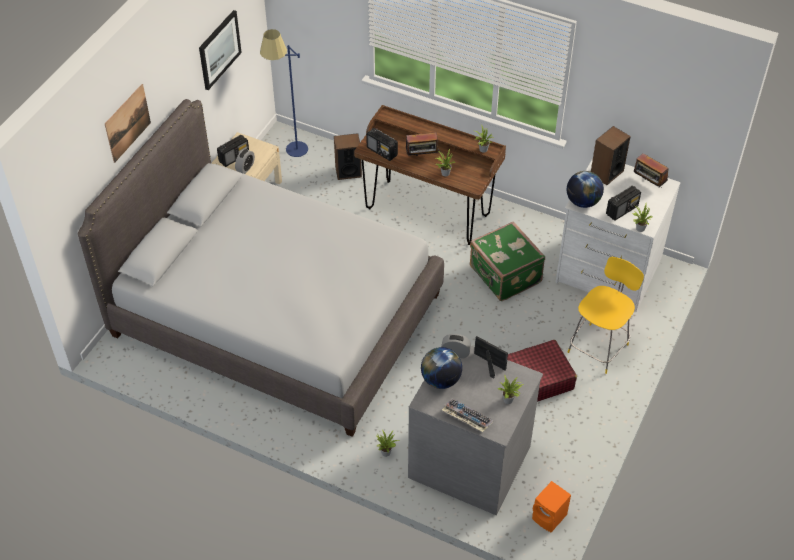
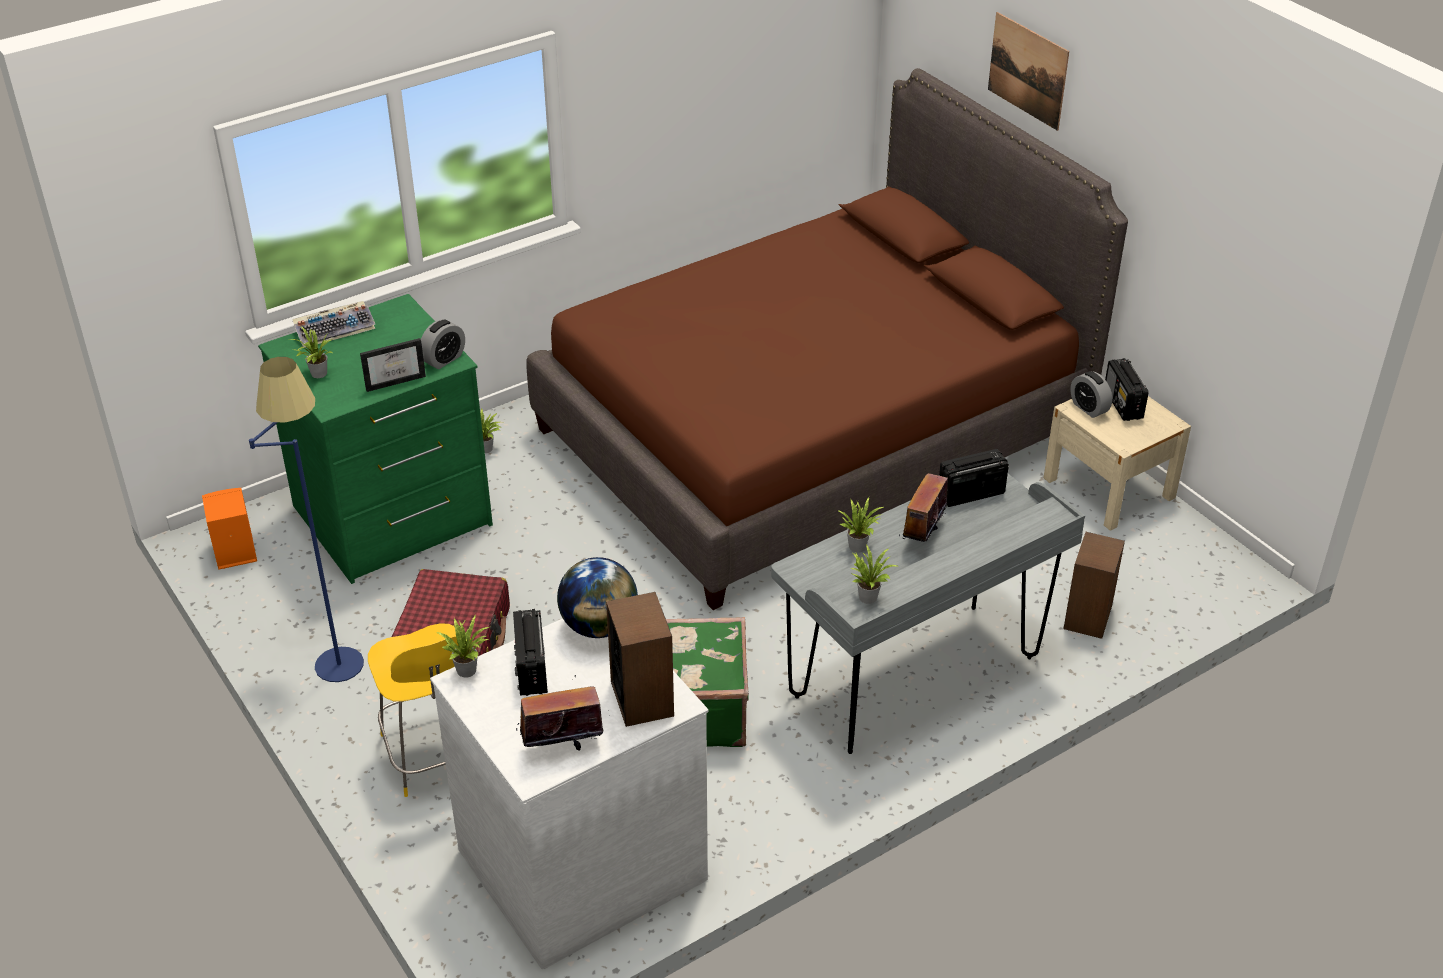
camera: 120 degrees right, 10 degrees down
grey bed [78,99,444,437] -> brown bed [526,68,1128,610]
picture [199,10,242,90] -> none
blue floor lamp [260,29,308,157] -> blue floor lamp moved to [249,357,364,682]
brown desk [354,105,506,245] -> grey desk [771,474,1085,754]
grey dresser [408,346,543,515] -> green dresser [258,294,493,584]
globe [421,347,462,389] -> none

